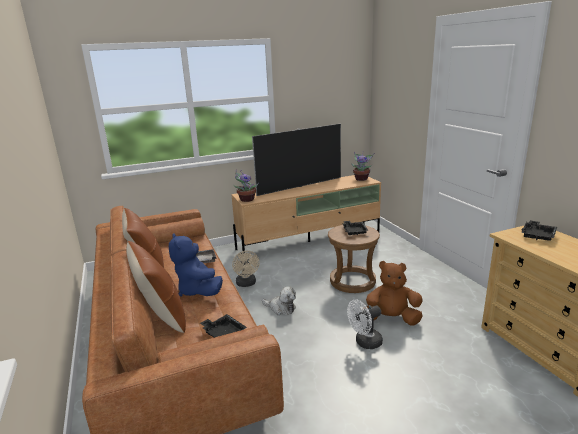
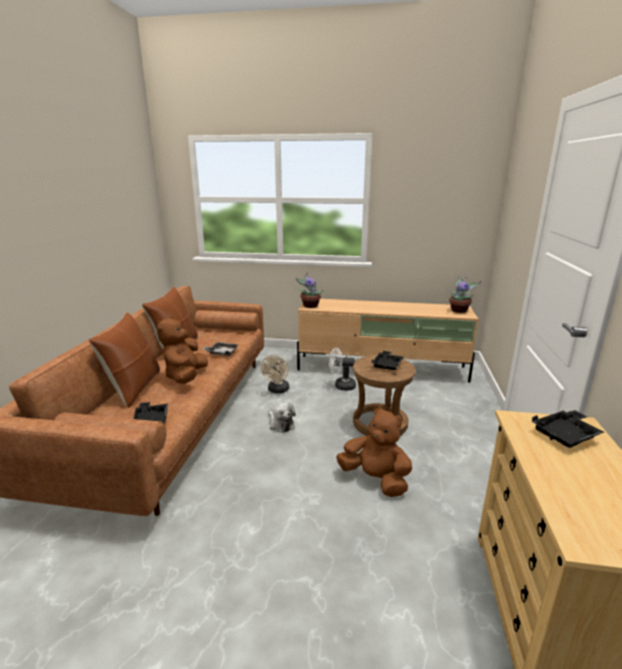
camera: 30 degrees right, 0 degrees up
blue plush toy [169,233,223,297] -> brown plush toy [157,315,208,384]
television [252,124,341,196] -> none
white fan [347,299,383,349] -> white fan moved to [329,348,356,391]

